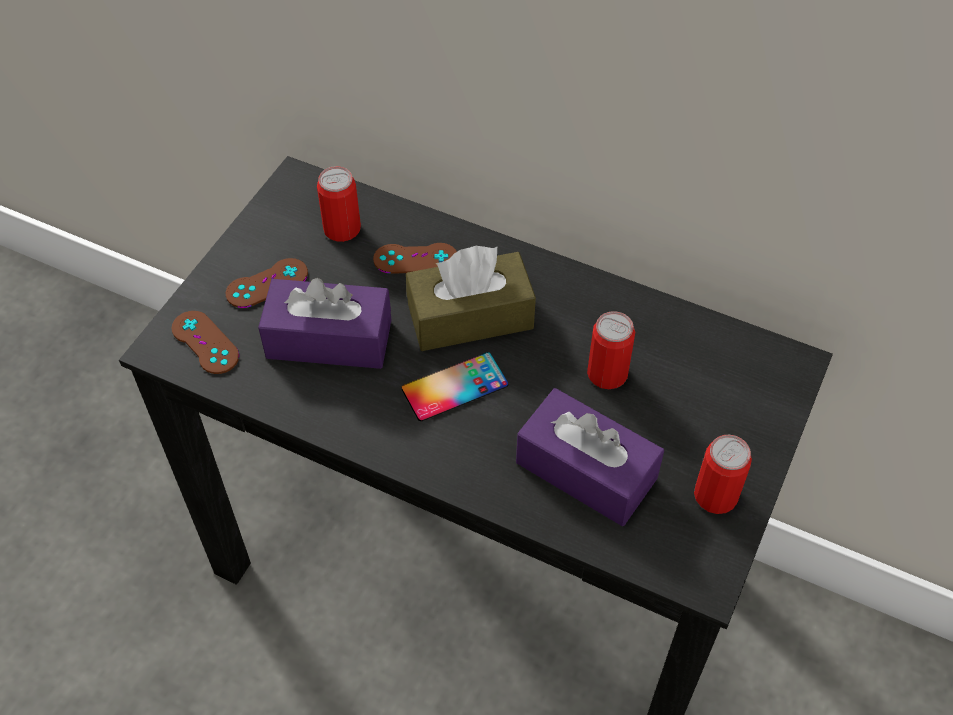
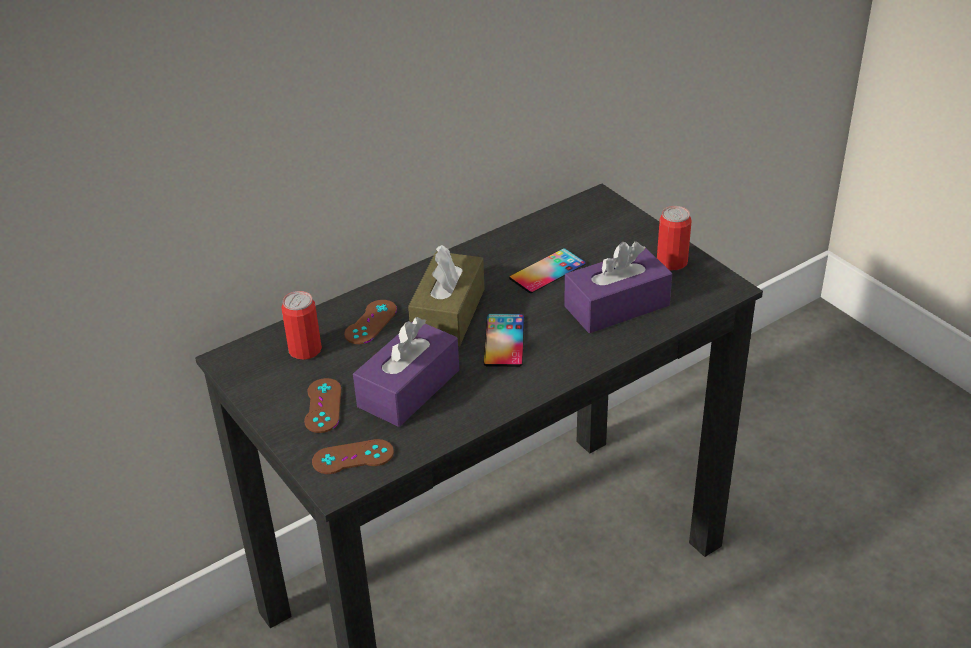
camera: 60 degrees left, 15 degrees down
can [587,311,635,389] -> phone [509,248,586,293]

